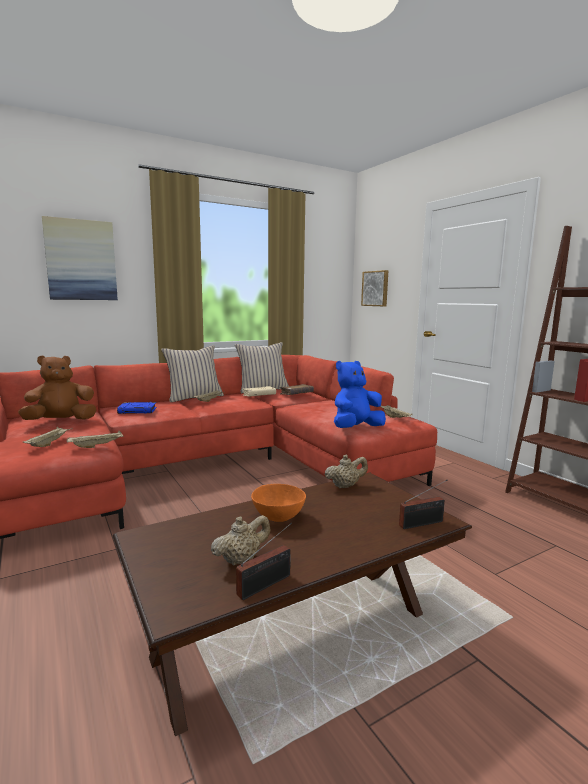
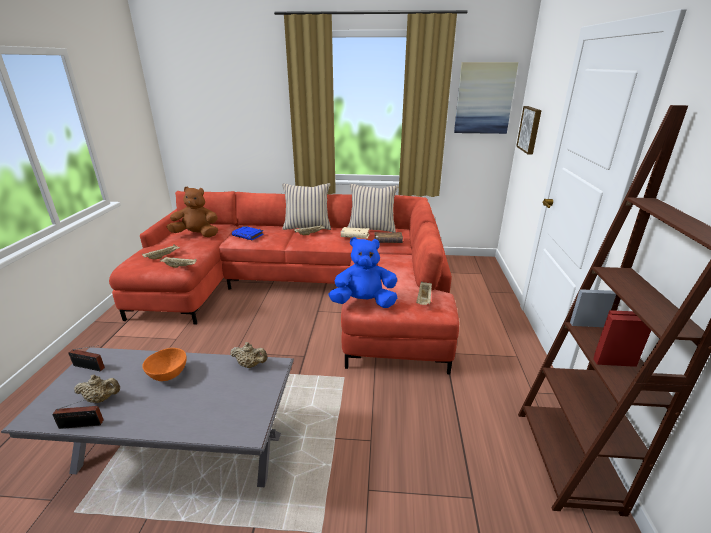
camera: 35 degrees right, 15 degrees up
picture [42,216,118,300] -> picture moved to [454,62,518,134]
brown coffee table [113,472,472,736] -> grey coffee table [1,347,294,487]
radio [399,480,447,529] -> radio moved to [68,345,105,371]

